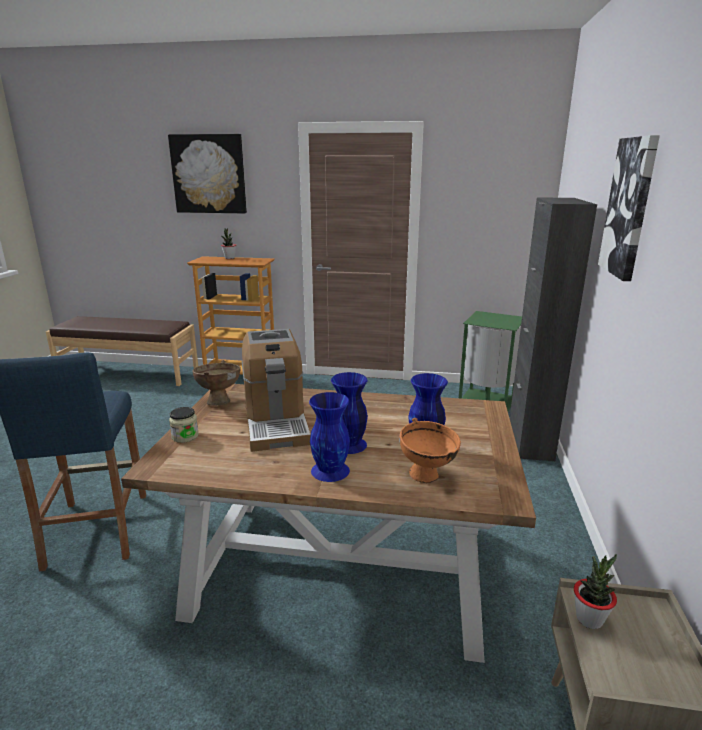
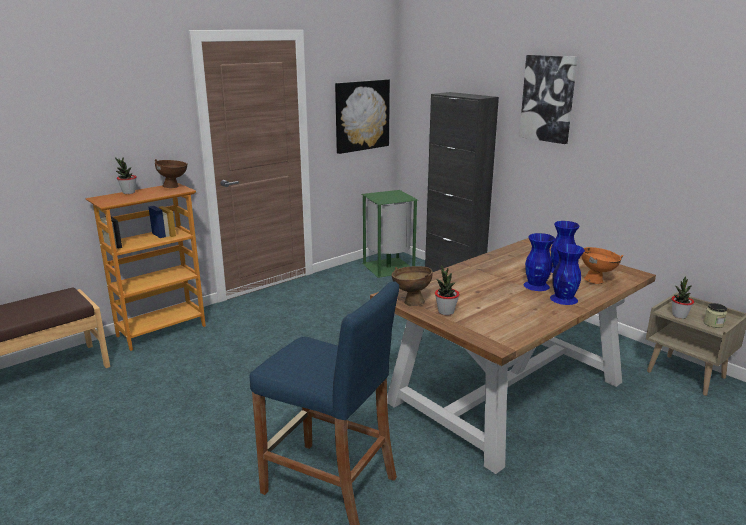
camera: 50 degrees left, 0 degrees up
picture [168,134,247,214] -> picture moved to [335,79,390,154]
jar [169,407,199,443] -> jar moved to [704,303,727,328]
coffee machine [242,329,311,452] -> none
none -> brown bowl [155,159,188,188]
none -> potted plant [435,265,460,316]

